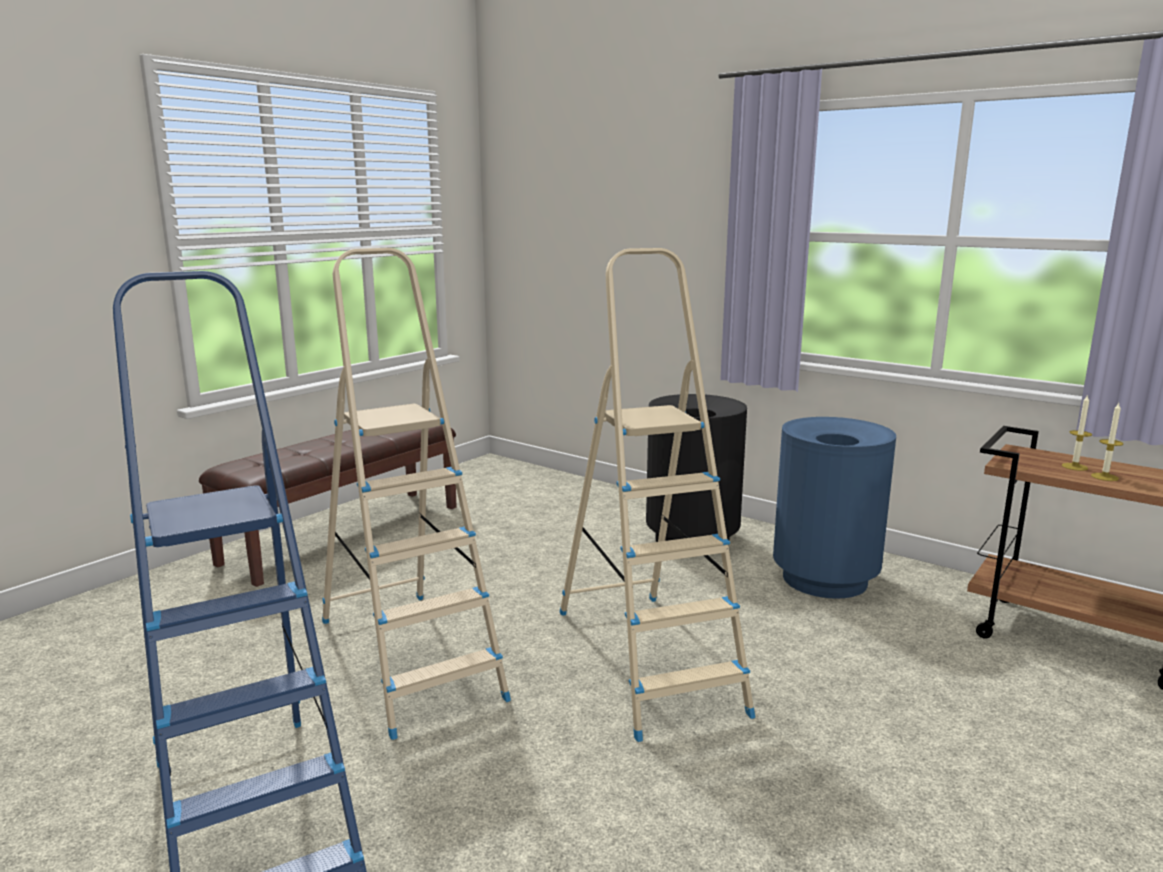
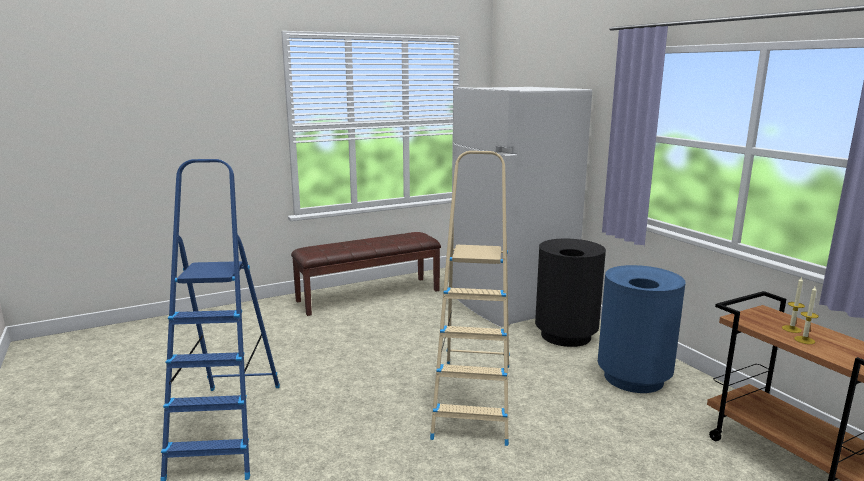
camera: 25 degrees right, 0 degrees up
beige step ladder [322,248,511,740] -> none
none -> white fridge [452,87,592,327]

